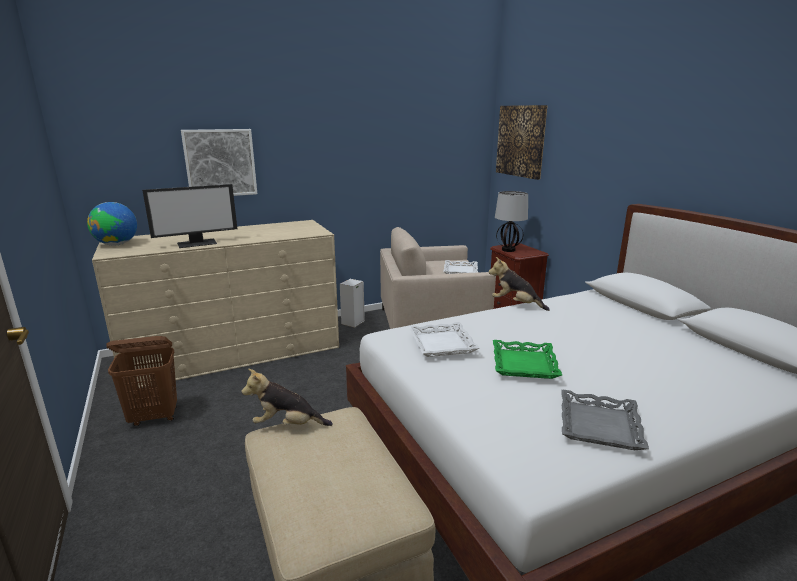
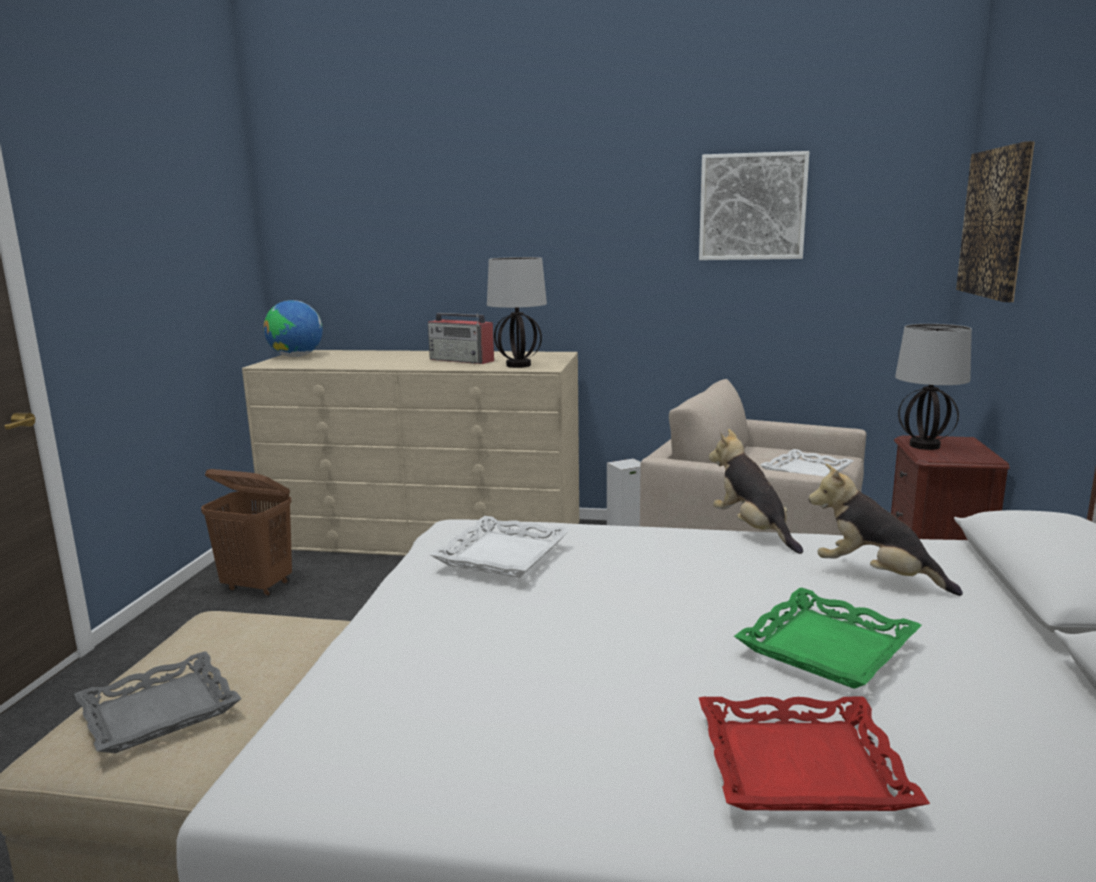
camera: 35 degrees right, 5 degrees down
monitor [142,184,237,248] -> none
picture [181,129,257,196] -> picture moved to [699,151,809,260]
plush toy [242,369,333,426] -> plush toy moved to [808,464,963,596]
green tray [493,340,562,379] -> green tray moved to [734,587,922,689]
grey tray [561,390,649,450] -> grey tray moved to [74,651,242,753]
none -> radio [428,313,494,364]
none -> table lamp [487,257,547,368]
none -> red tray [699,697,930,811]

